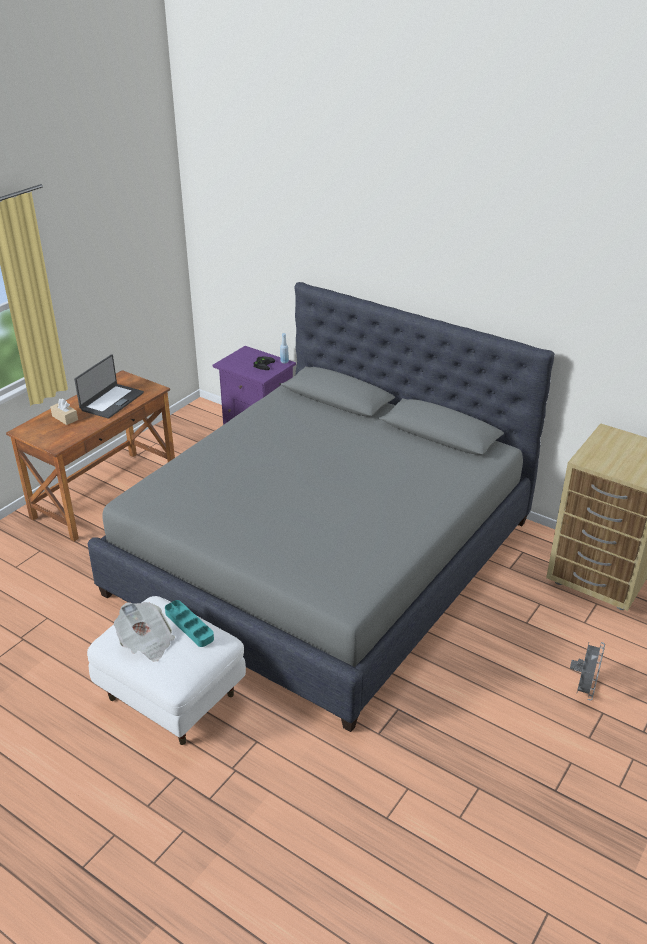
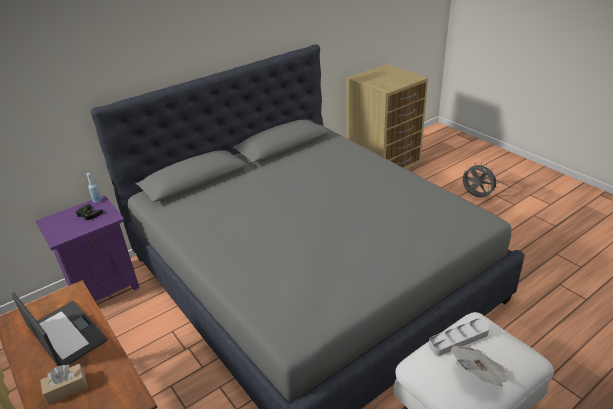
camera: 70 degrees left, 0 degrees up
turquoise tray [165,600,214,647] -> grey tray [428,319,490,356]

